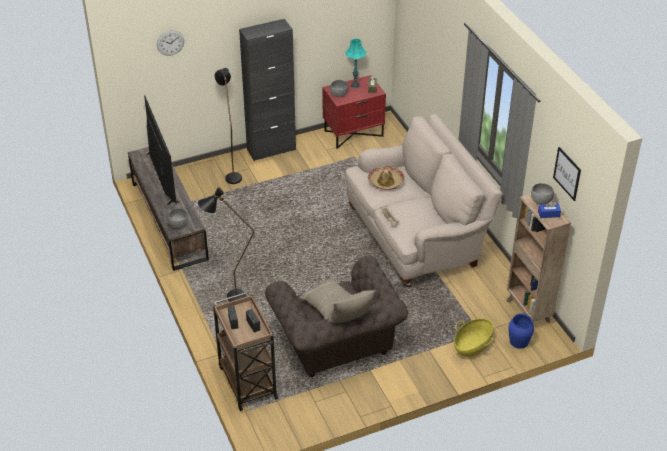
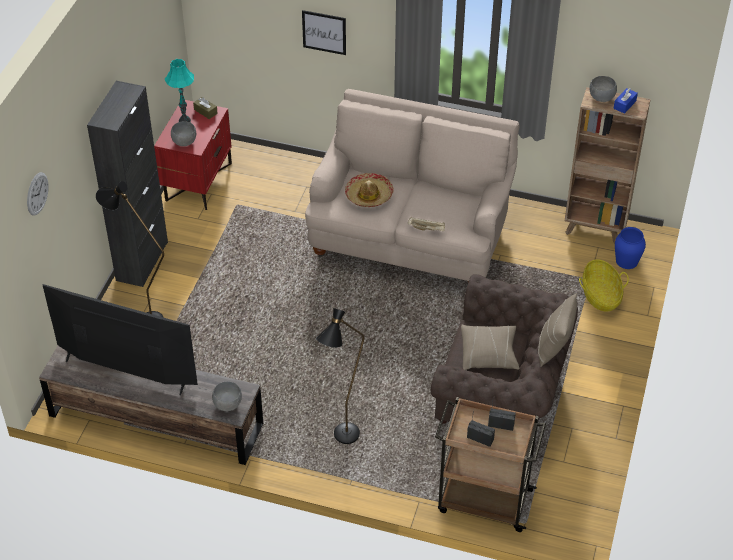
camera: 50 degrees left, 5 degrees up
picture [553,147,581,201] -> picture moved to [302,10,346,55]

